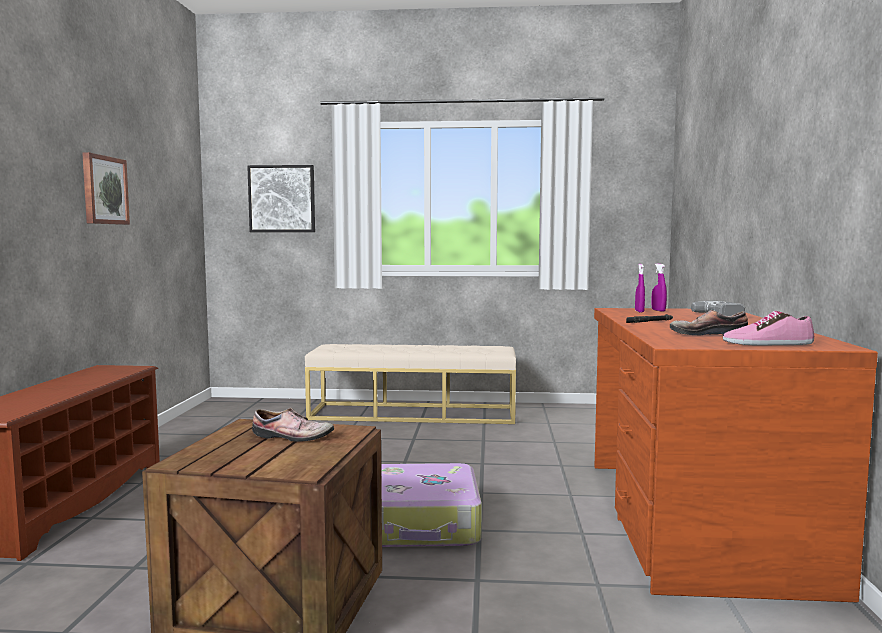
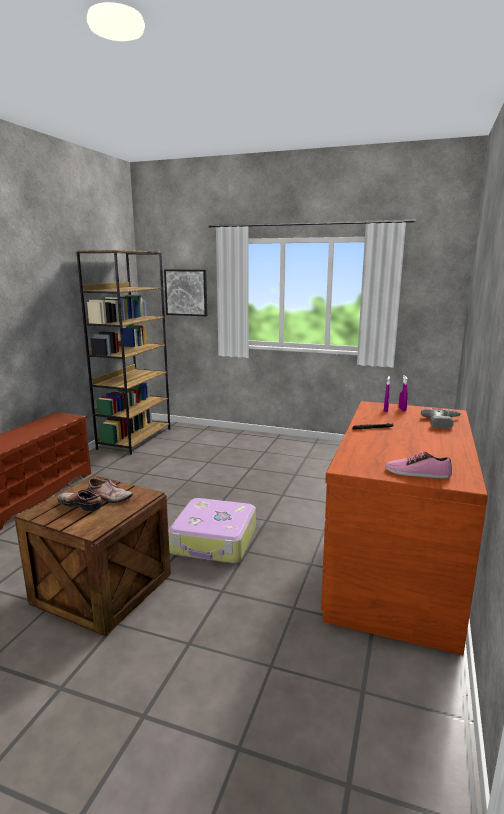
camera: 15 degrees right, 10 degrees up
picture [82,152,130,225] -> none
beige bench [305,344,516,424] -> none
shoe [670,310,748,335] -> shoe moved to [58,490,102,512]
none -> brown bookcase [77,250,170,455]

